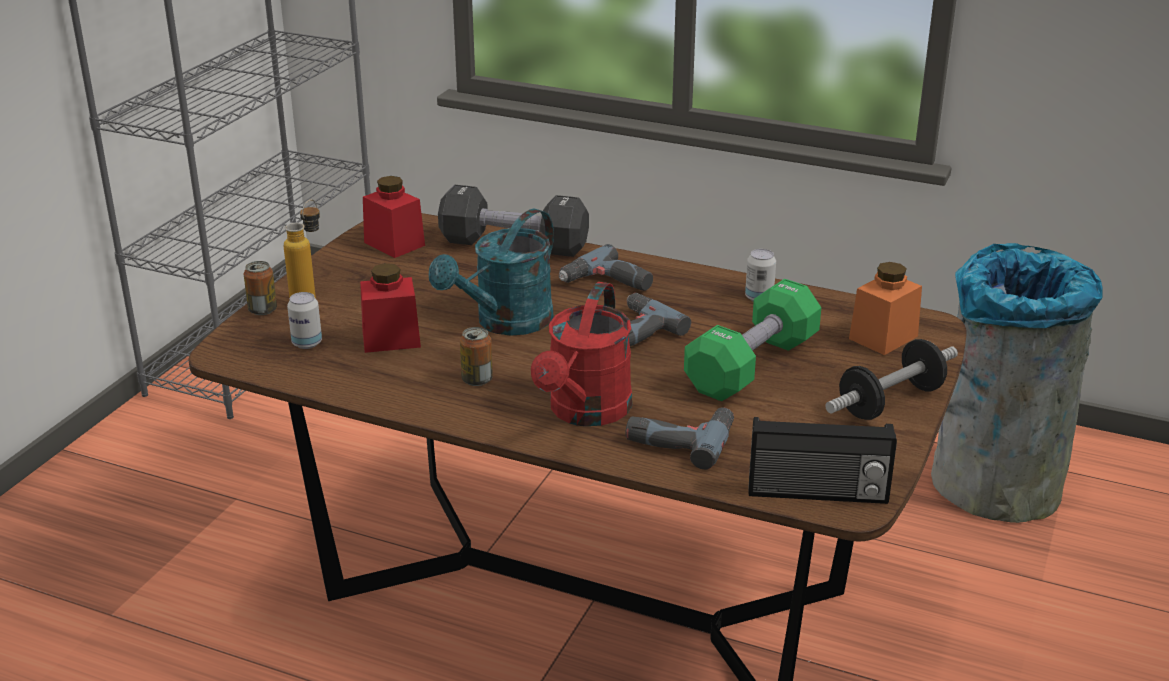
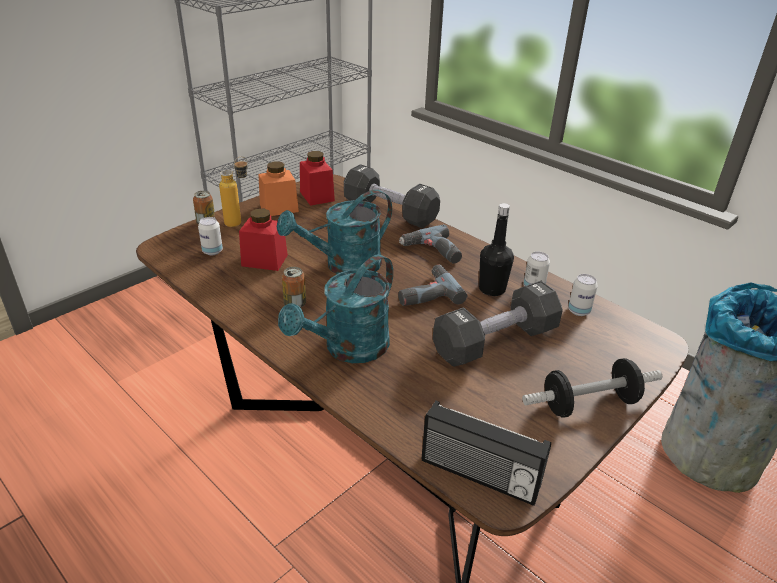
camera: 20 degrees right, 5 degrees up
red watering can [531,282,632,426] -> turquoise watering can [278,254,393,363]
power drill [625,407,734,469] -> none
green dumbbell [684,279,821,401] -> black dumbbell [433,281,563,367]
orange jar [849,262,922,355] -> orange jar moved to [258,161,299,216]
none -> black bottle [479,203,514,296]
none -> can [568,274,598,316]

